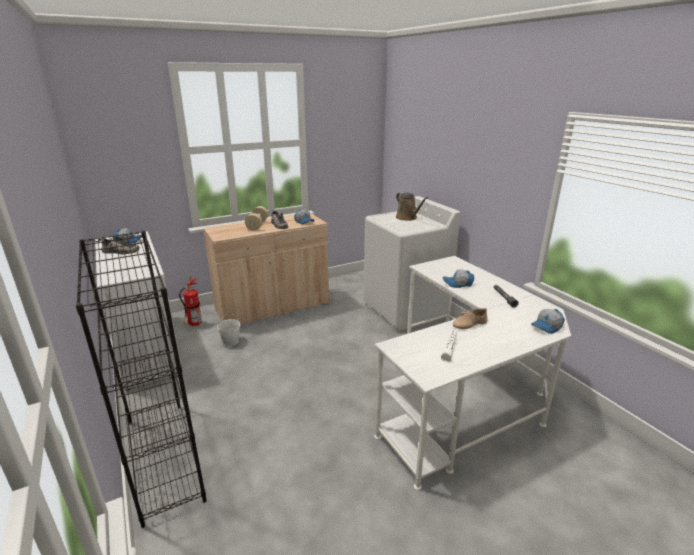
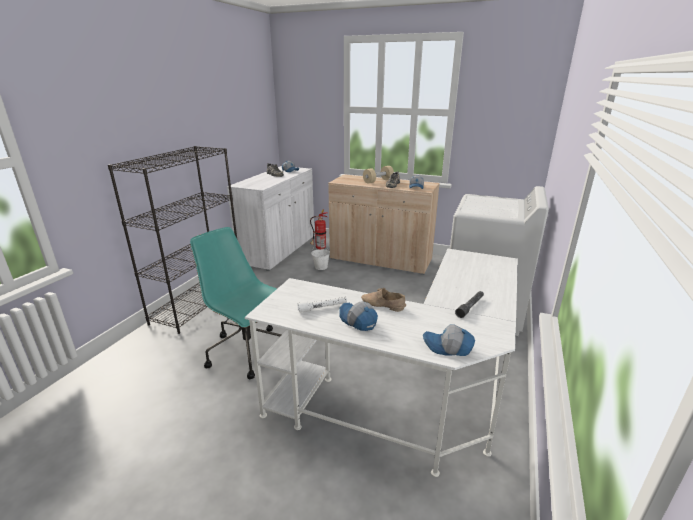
camera: 50 degrees right, 0 degrees up
brown watering can [396,192,428,221] -> none
cap [443,269,474,288] -> cap moved to [339,301,378,331]
none -> turquoise office chair [190,227,282,379]

